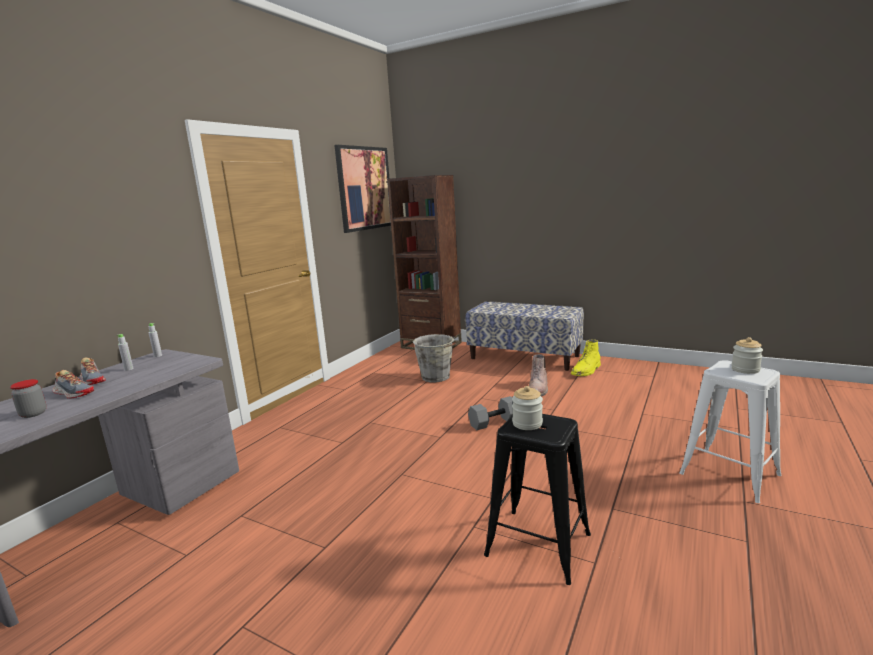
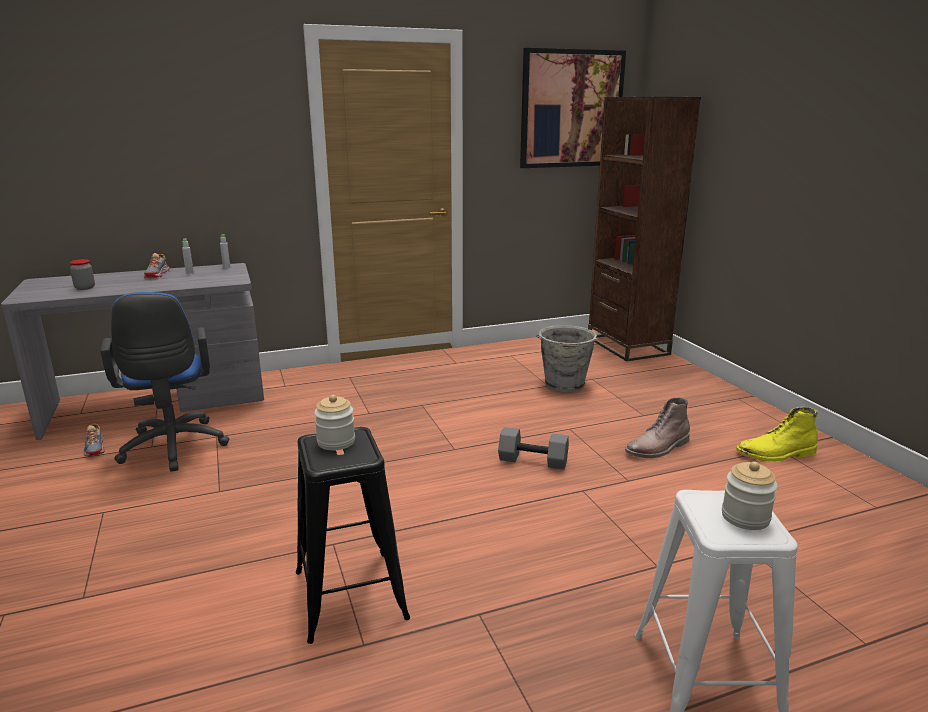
camera: 40 degrees right, 5 degrees up
shoe [52,370,94,399] -> shoe moved to [83,423,105,456]
bench [465,301,584,371] -> none
none -> blue office chair [100,292,230,472]

